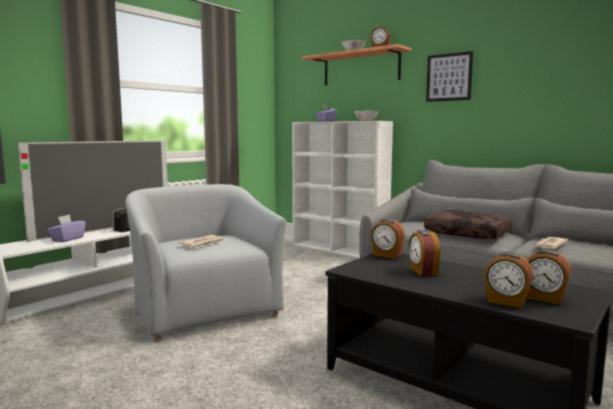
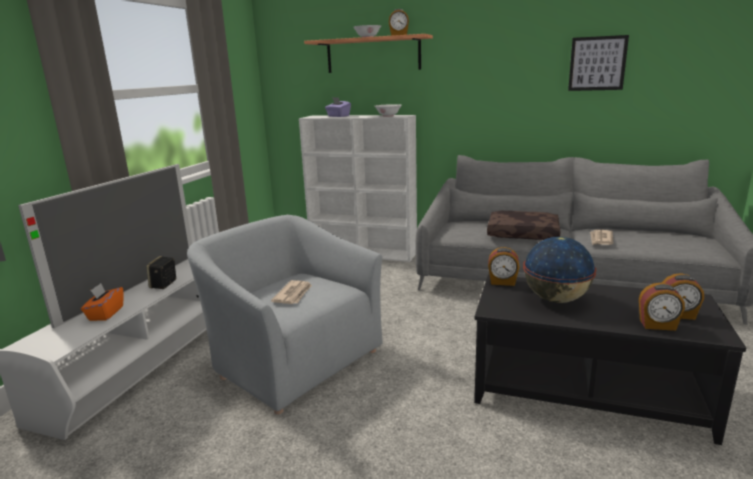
camera: 20 degrees left, 10 degrees up
purple tissue box [48,214,86,242] -> orange tissue box [81,283,124,321]
alarm clock [409,230,441,276] -> globe [523,237,596,303]
picture [426,51,473,102] -> picture moved to [568,35,629,91]

